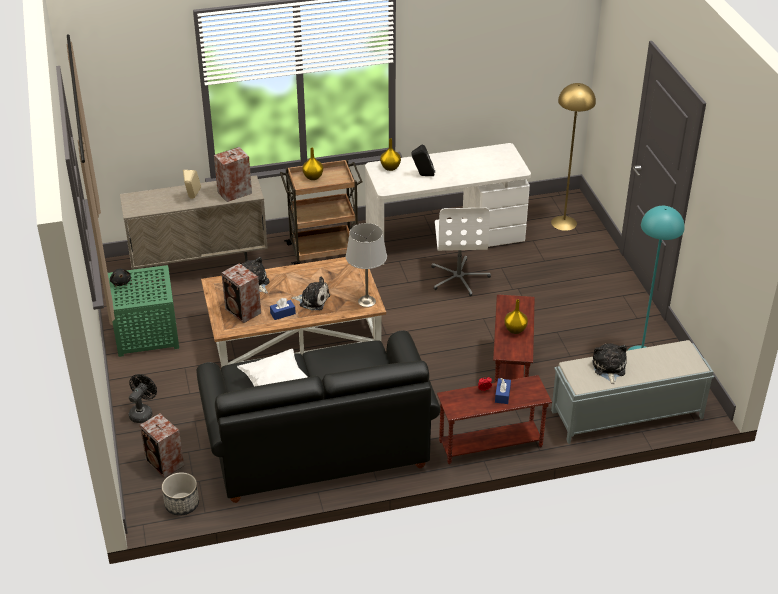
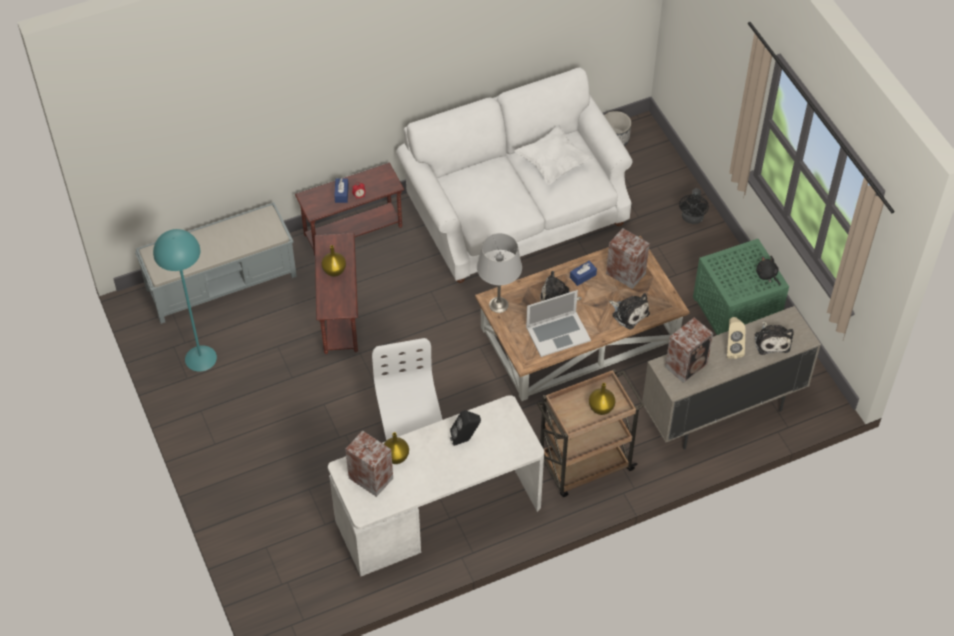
camera: 170 degrees right, 15 degrees up
speaker [140,413,184,478] -> speaker moved to [345,430,393,497]
black sofa [197,330,441,503] -> white sofa [396,68,632,283]
yellow vase [380,139,401,171] -> yellow vase moved to [384,432,409,464]
yellow floor lamp [551,83,596,231] -> none
plush toy [592,343,627,385] -> plush toy moved to [755,321,794,355]
none -> laptop [526,290,591,357]

